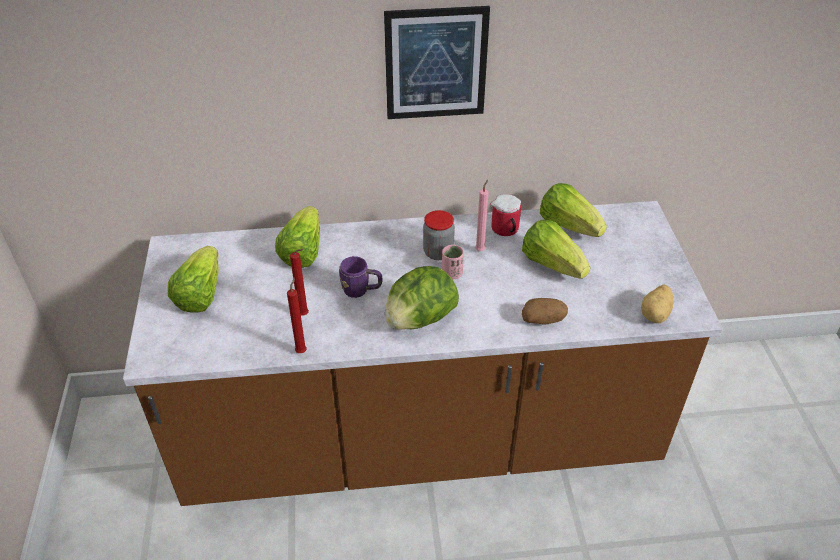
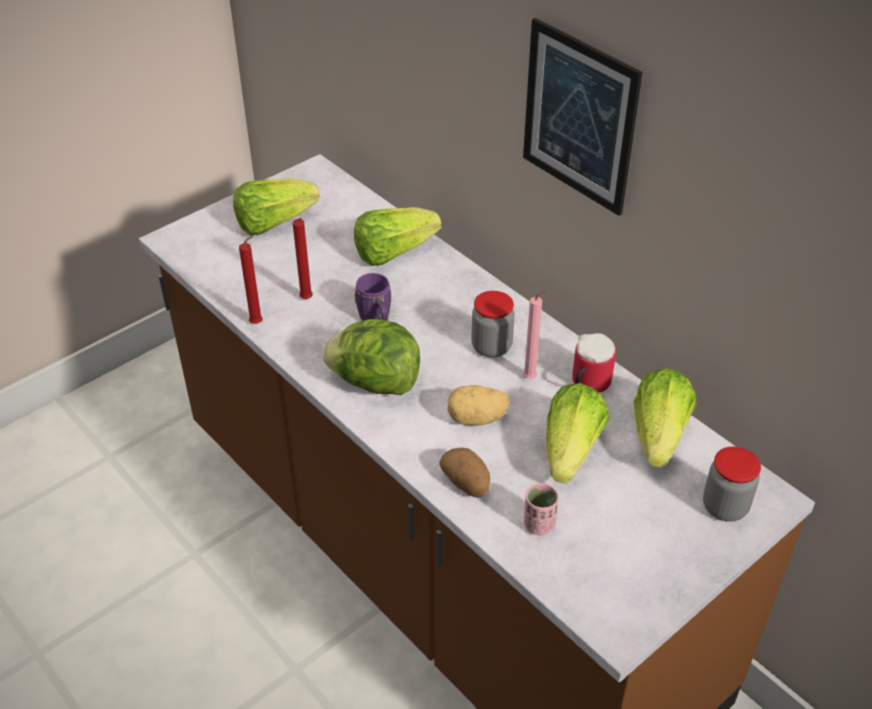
camera: 55 degrees right, 0 degrees up
pink cup [442,245,464,279] -> pink cup moved to [524,483,559,535]
potato [641,285,674,323] -> potato moved to [447,385,510,426]
none -> jar [703,447,761,522]

